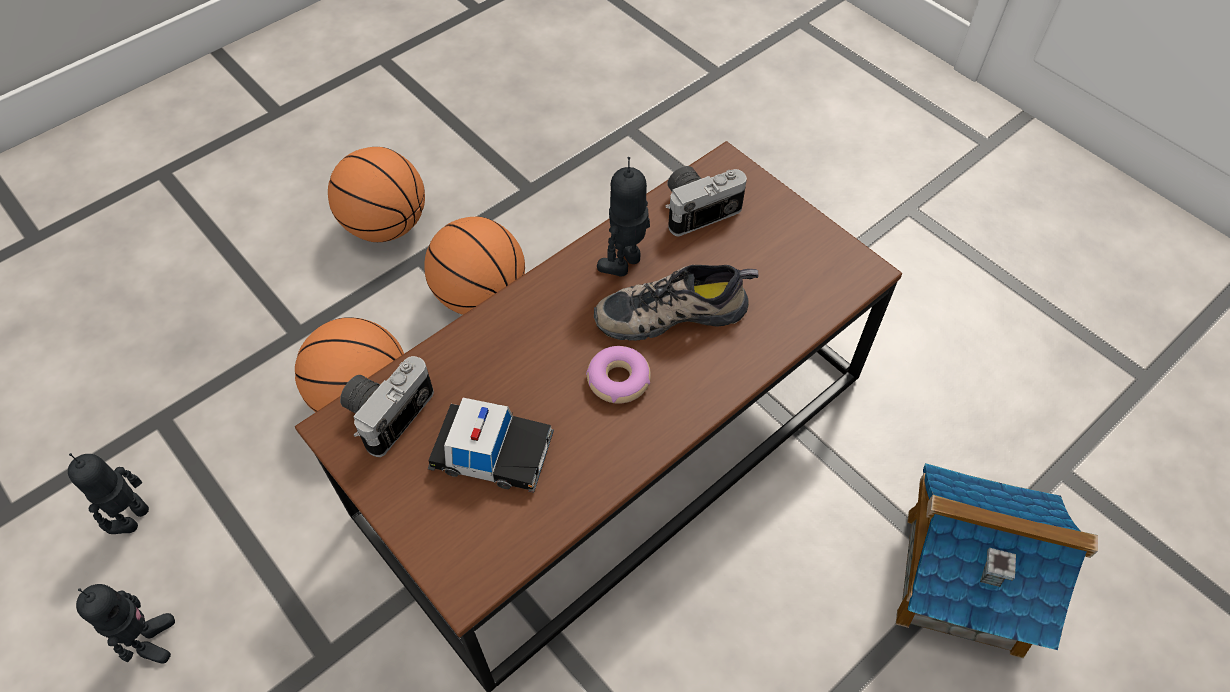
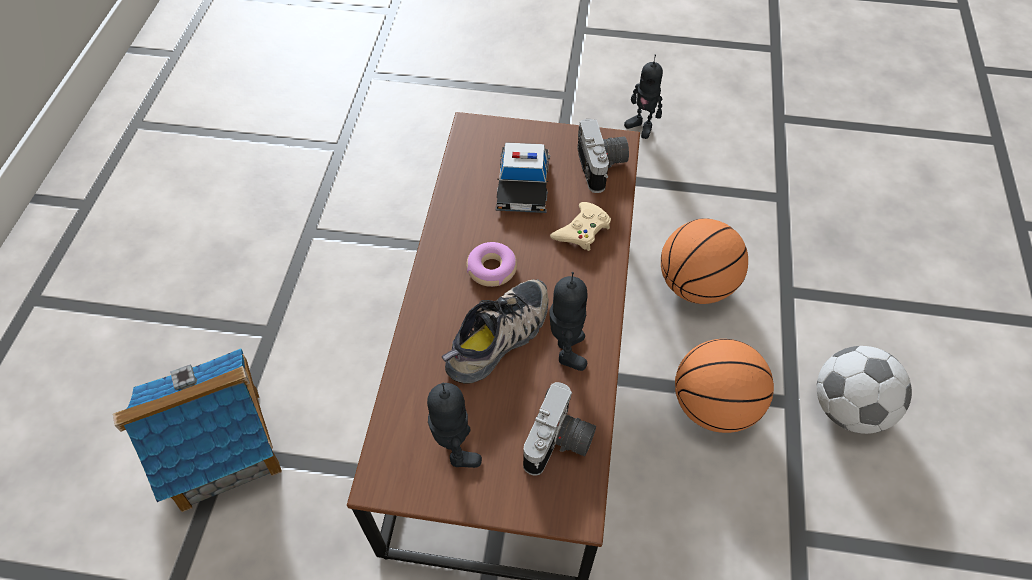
camera: 140 degrees right, 0 degrees up
toy robot [68,453,149,534] -> toy robot moved to [427,383,482,468]
basketball [328,147,425,242] -> football [817,346,912,434]
toy car [428,398,554,493] -> toy car turned 60 degrees counterclockwise [495,142,550,213]
none -> beige game controller [550,202,611,251]

